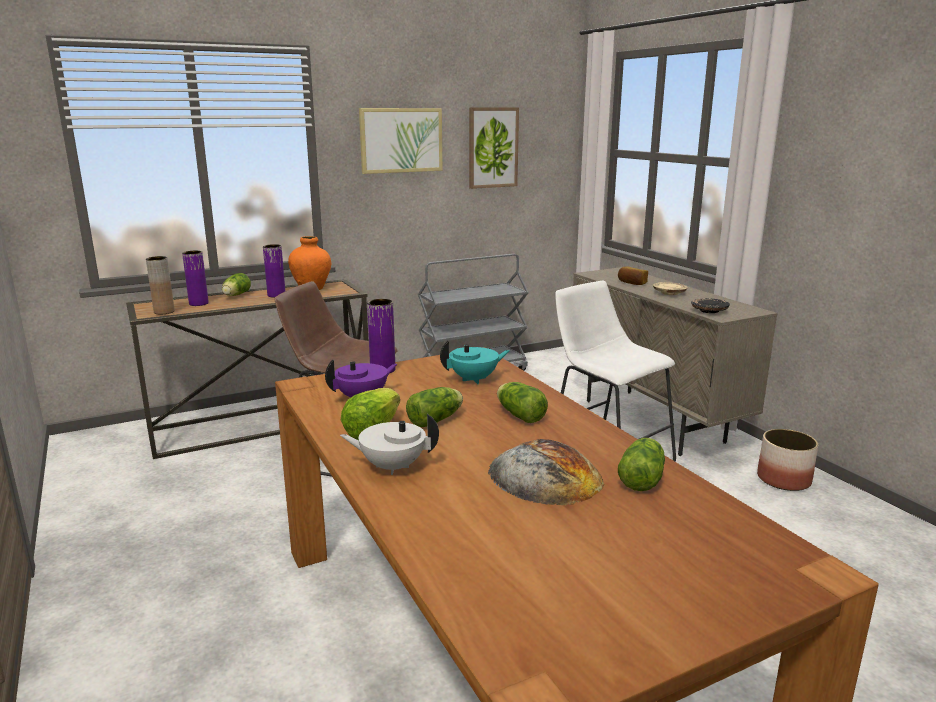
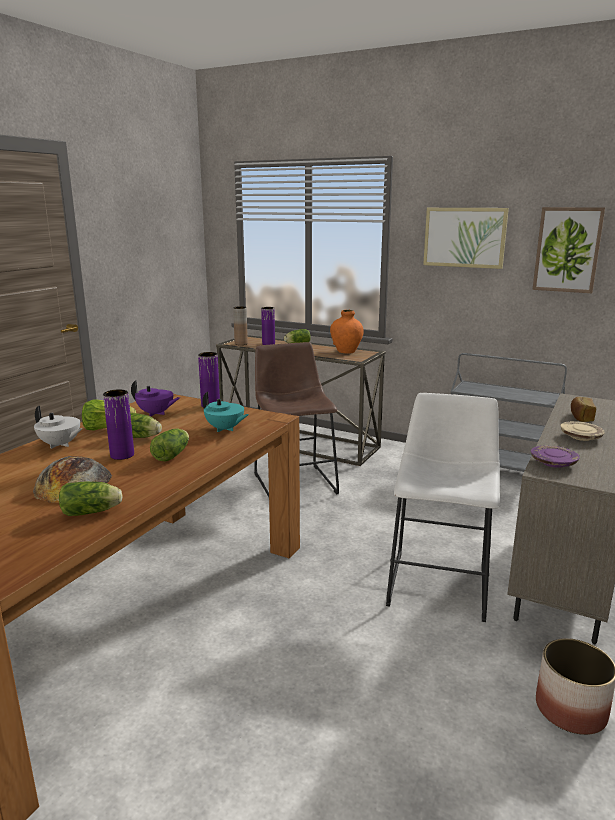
camera: 55 degrees right, 0 degrees up
purple vase [263,244,285,298] -> purple vase moved to [103,390,134,460]
white teapot [340,414,439,475] -> white teapot turned 150 degrees clockwise [34,406,82,449]
black plate [691,298,730,313] -> purple plate [531,445,580,468]

